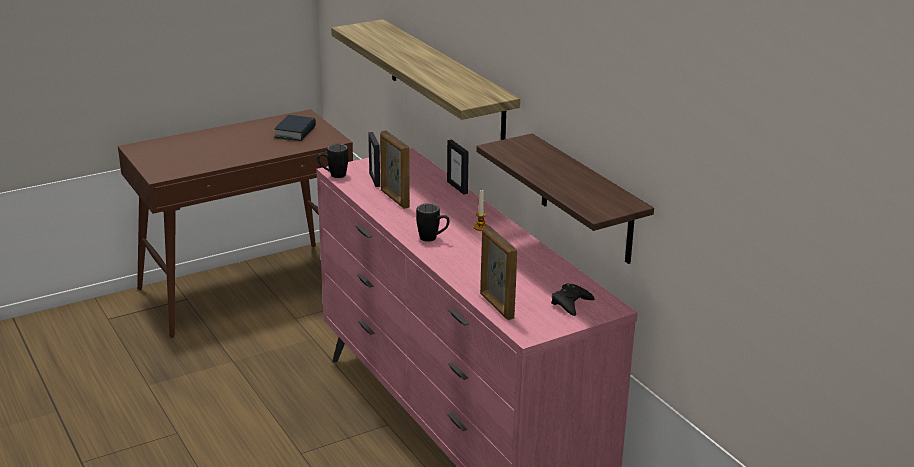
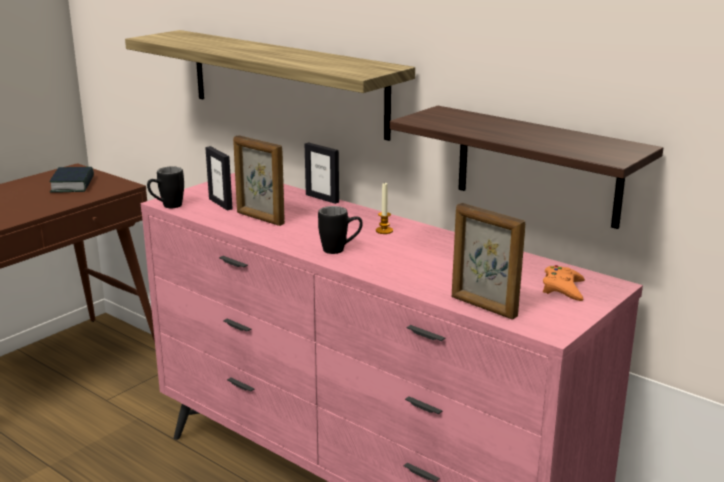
camera: 20 degrees left, 5 degrees down
black game controller [551,284,594,316] -> orange game controller [543,265,585,301]

